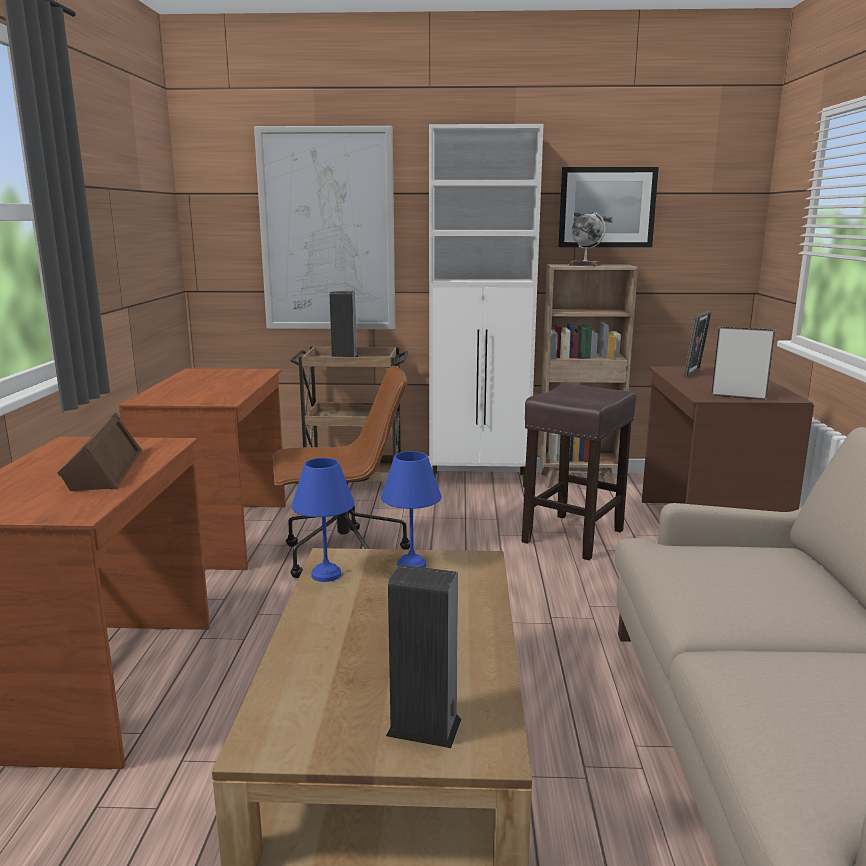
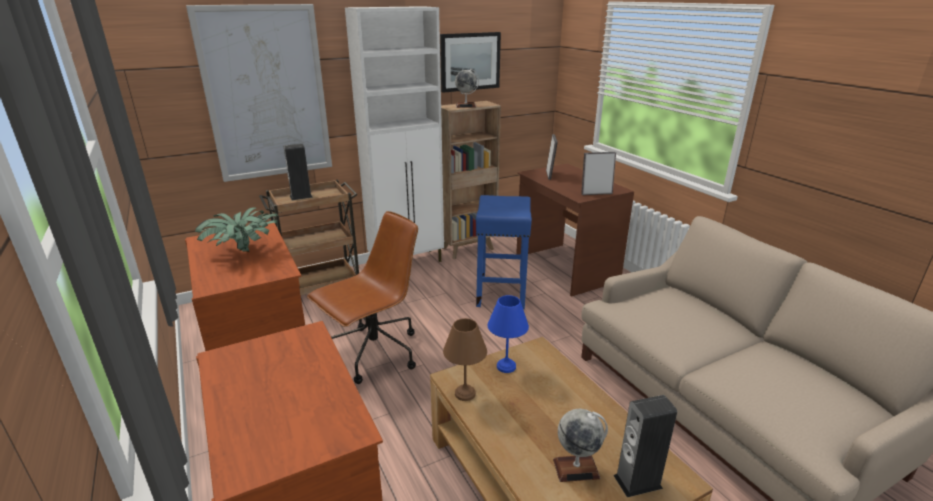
camera: 30 degrees left, 10 degrees up
brown speaker [57,412,143,491] -> none
blue table lamp [292,458,355,582] -> brown table lamp [443,318,487,401]
brown stool [522,383,636,560] -> blue stool [476,195,532,309]
none -> potted plant [195,207,279,252]
none -> globe [553,409,608,482]

